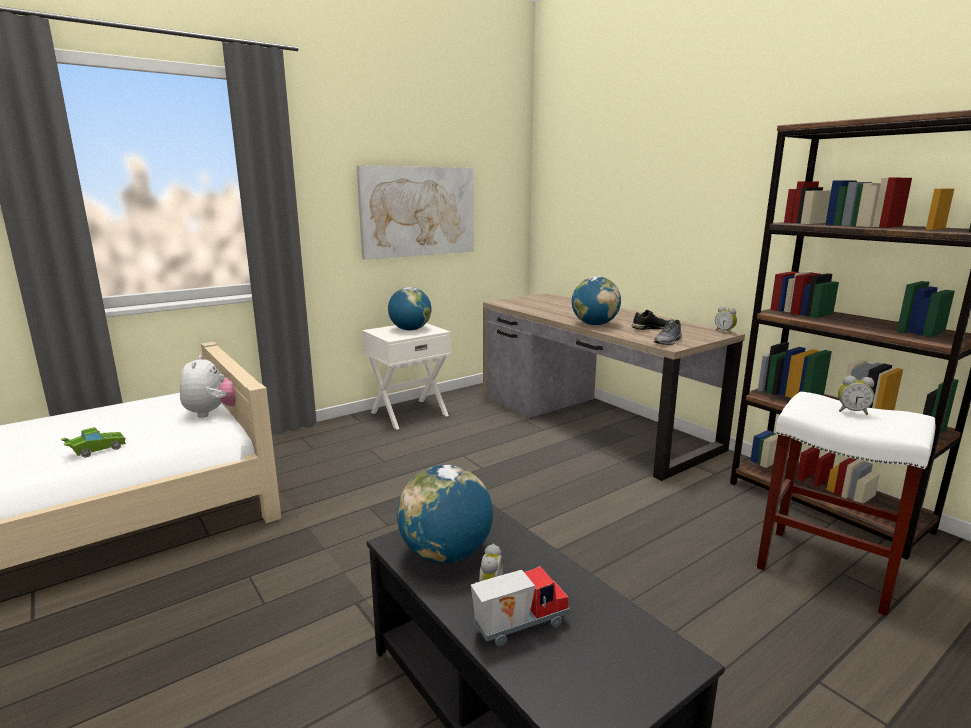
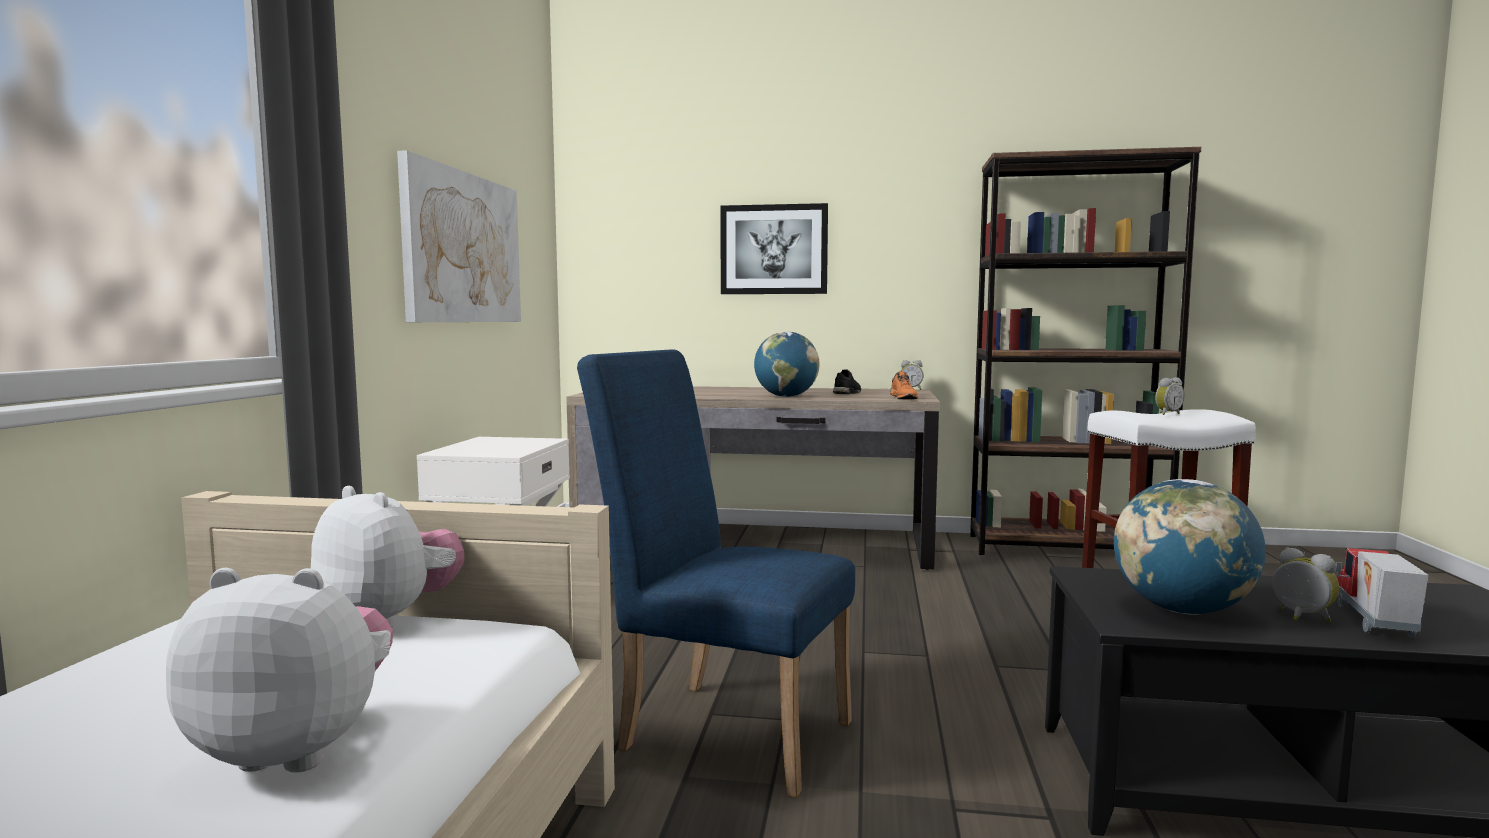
camera: 45 degrees left, 10 degrees down
green toy car [61,427,126,458] -> plush toy [166,568,393,773]
globe [388,287,431,331] -> none
grey shoe [654,319,682,345] -> orange shoe [890,371,918,399]
none -> blue chair [577,350,855,798]
none -> picture [720,203,828,294]

